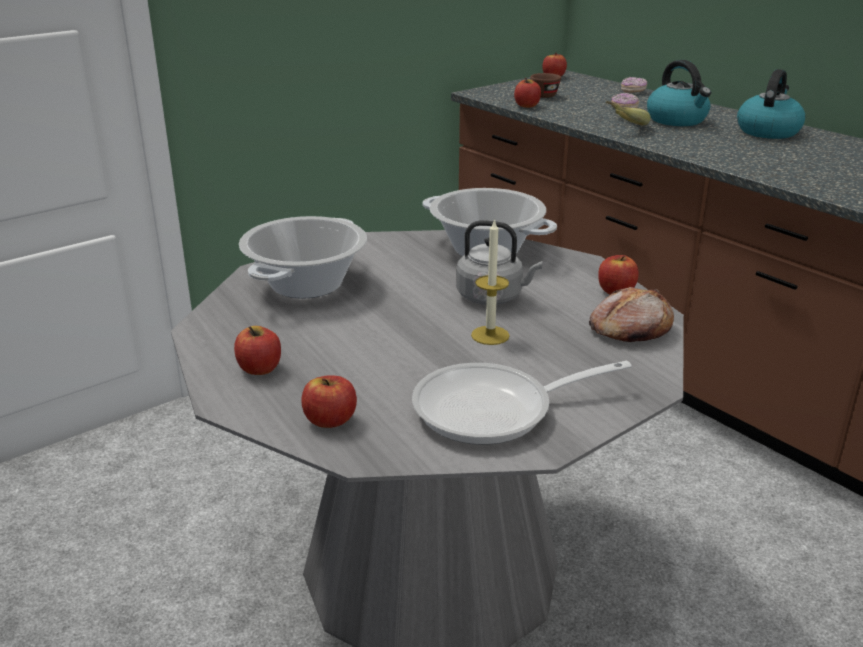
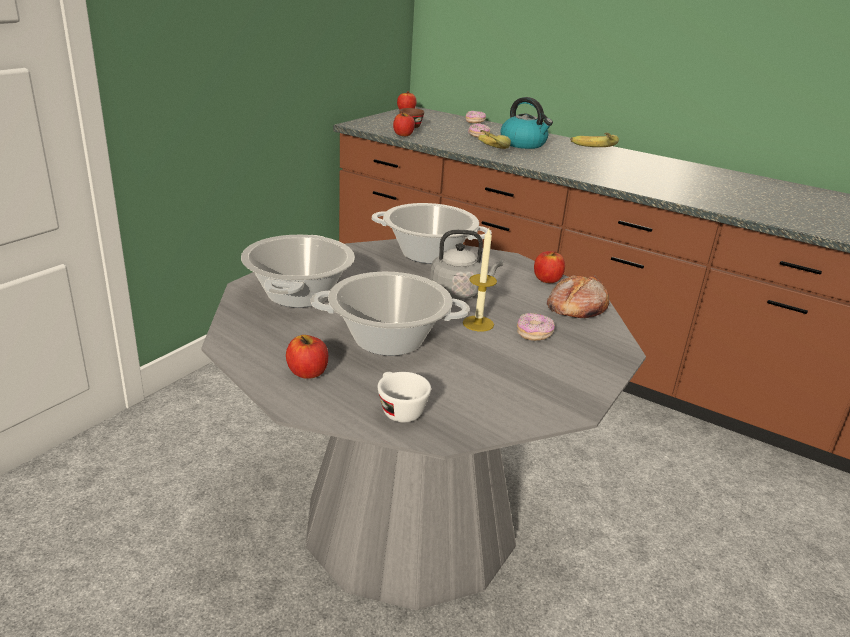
camera: 20 degrees left, 0 degrees up
apple [302,375,357,428] -> white cup [378,372,431,423]
frying pan [412,361,632,445] -> none
kettle [737,69,805,139] -> banana [570,133,619,147]
none -> cooking pot [311,272,470,356]
none -> donut [517,313,555,341]

